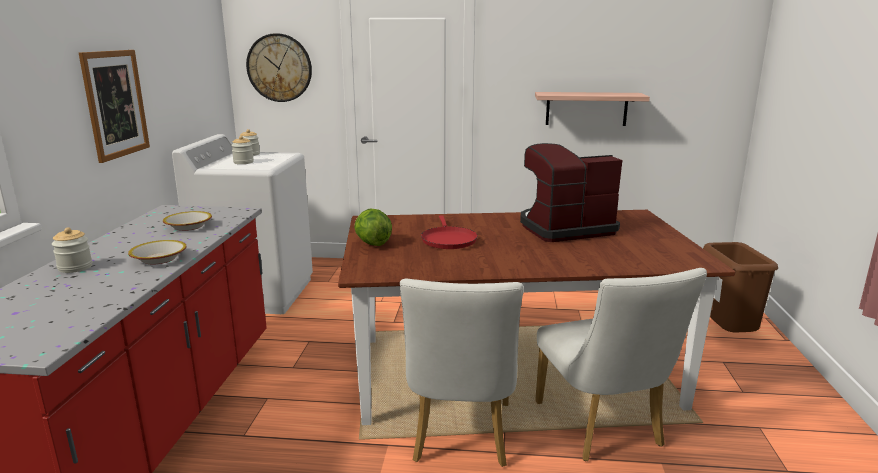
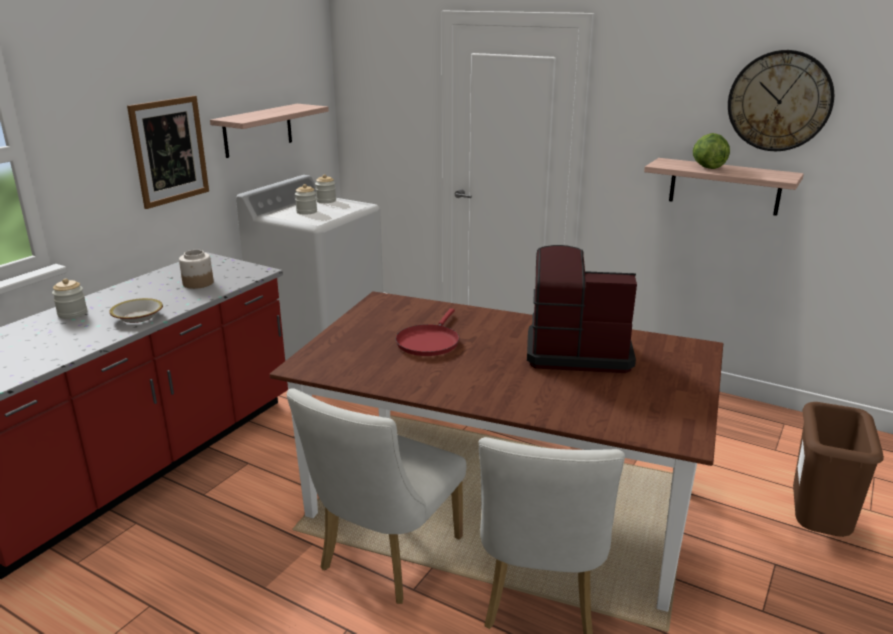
camera: 25 degrees right, 5 degrees up
bowl [163,211,212,231] -> jar [179,250,214,289]
wall clock [246,33,312,102] -> wall clock moved to [728,50,834,151]
lettuce [354,209,392,246] -> lettuce moved to [693,133,730,169]
none -> shelf [210,104,329,158]

